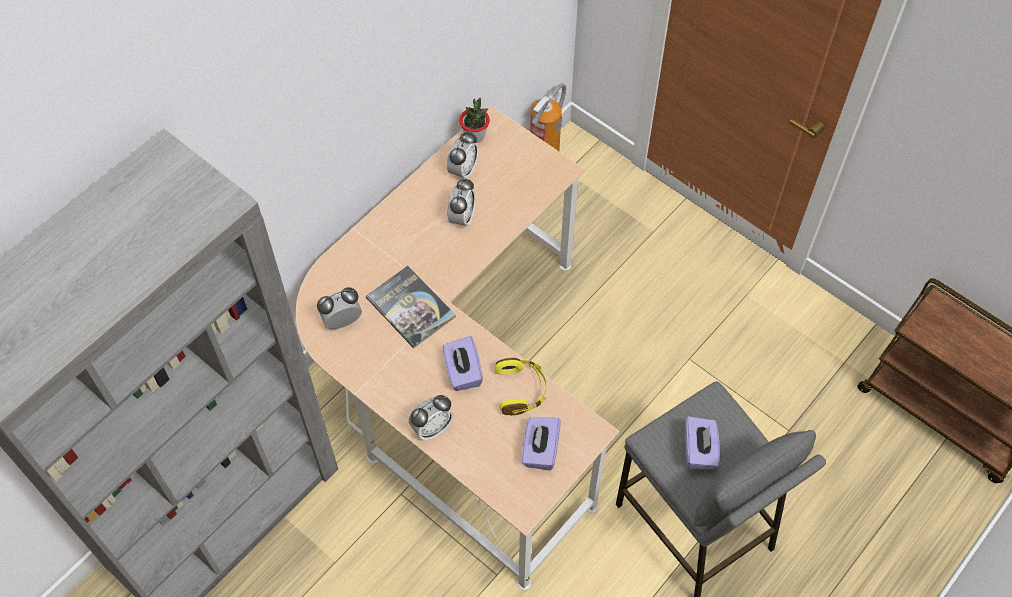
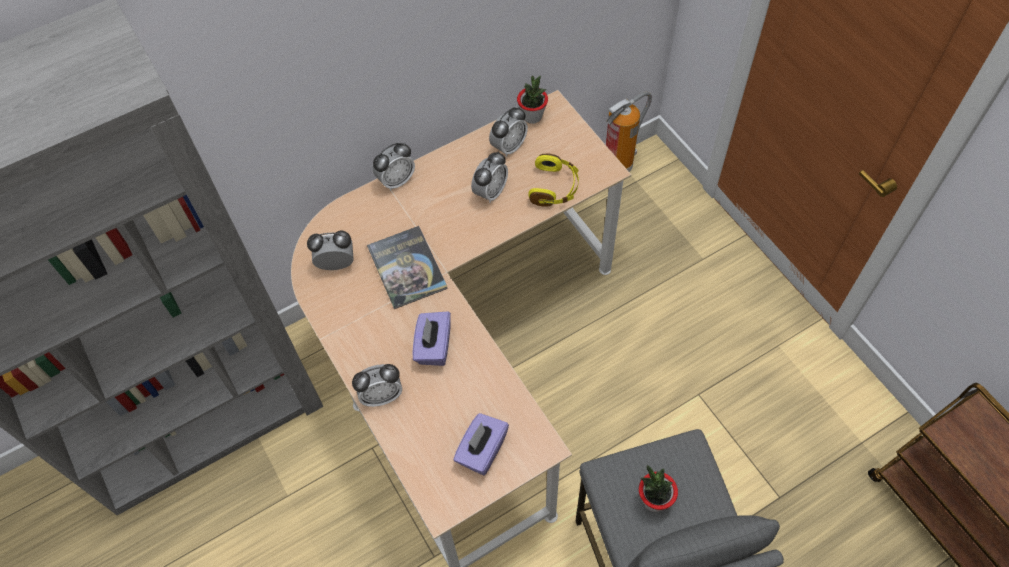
camera: 20 degrees right, 0 degrees up
yellow headphones [494,358,546,415] -> yellow headphones moved to [529,153,579,207]
purple tissue box [685,416,720,470] -> potted plant [639,465,678,512]
none -> alarm clock [373,143,415,191]

